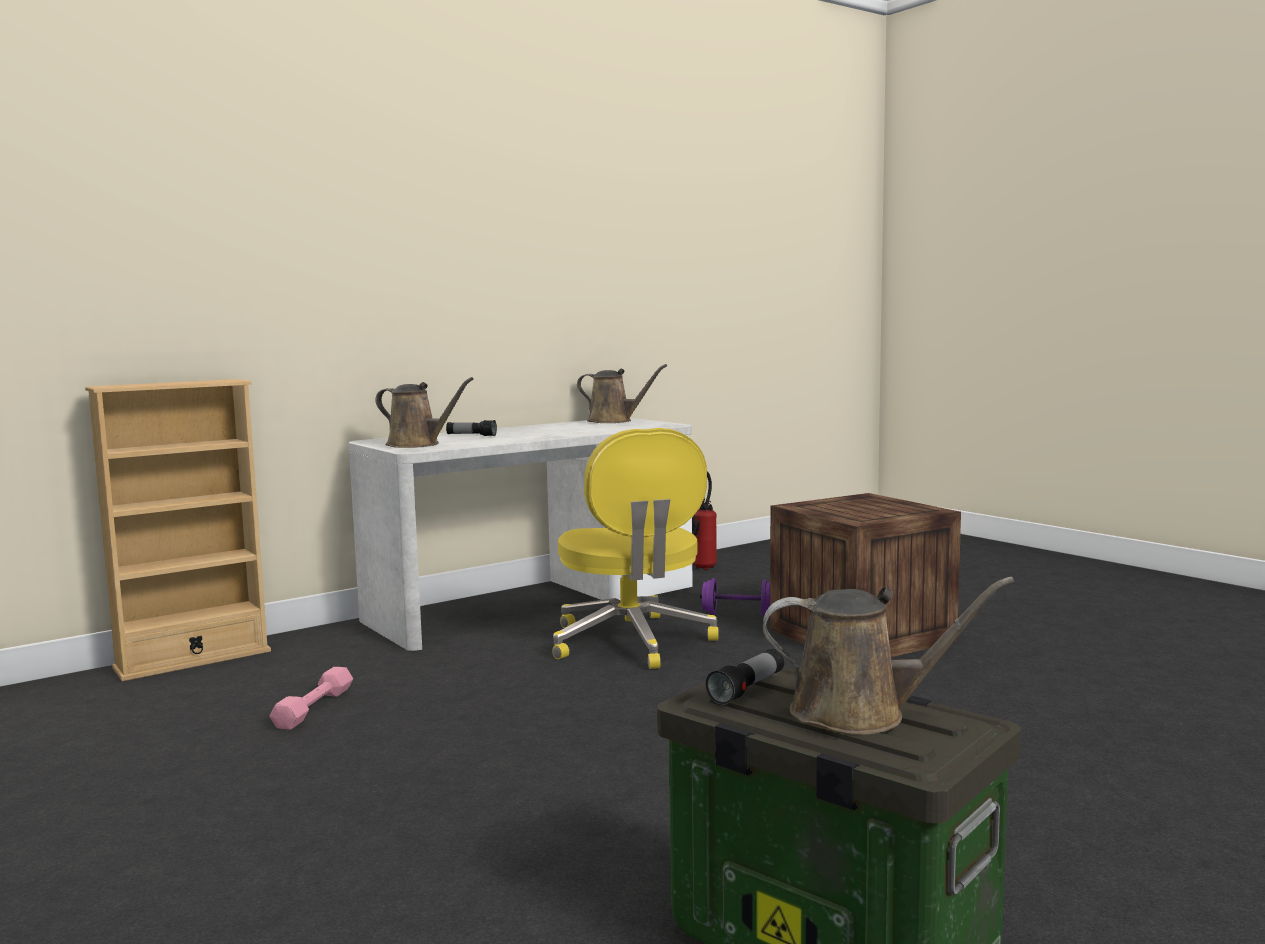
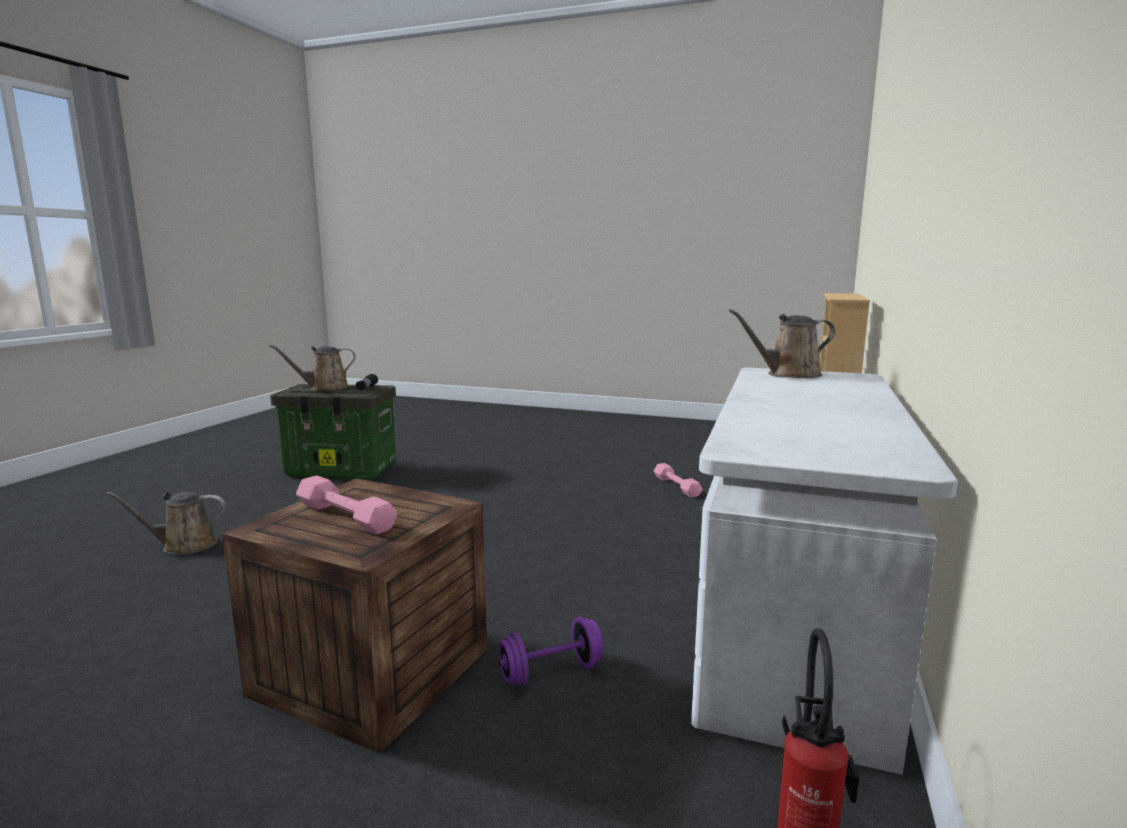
camera: 145 degrees right, 5 degrees up
flashlight [446,420,497,436] -> none
yellow office chair [552,428,719,669] -> none
brown watering can [577,364,667,423] -> brown watering can moved to [106,492,226,555]
none -> pink dumbbell [296,476,398,535]

